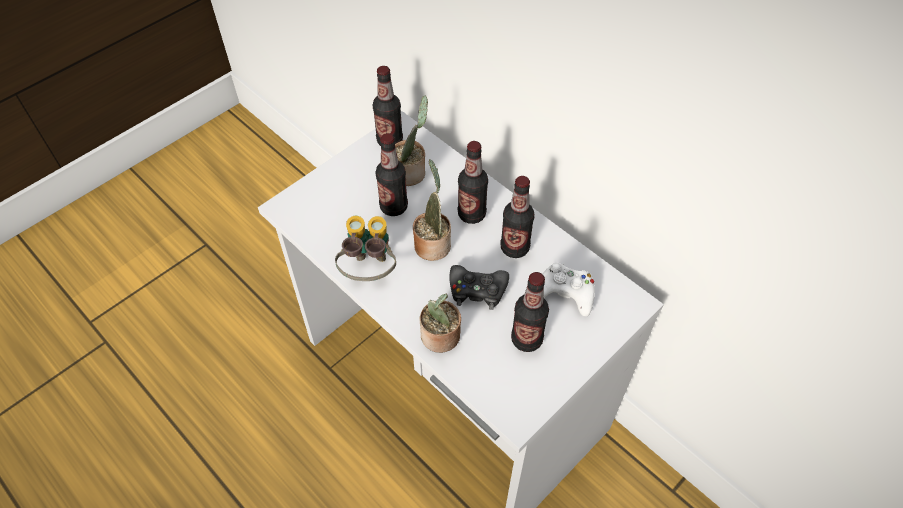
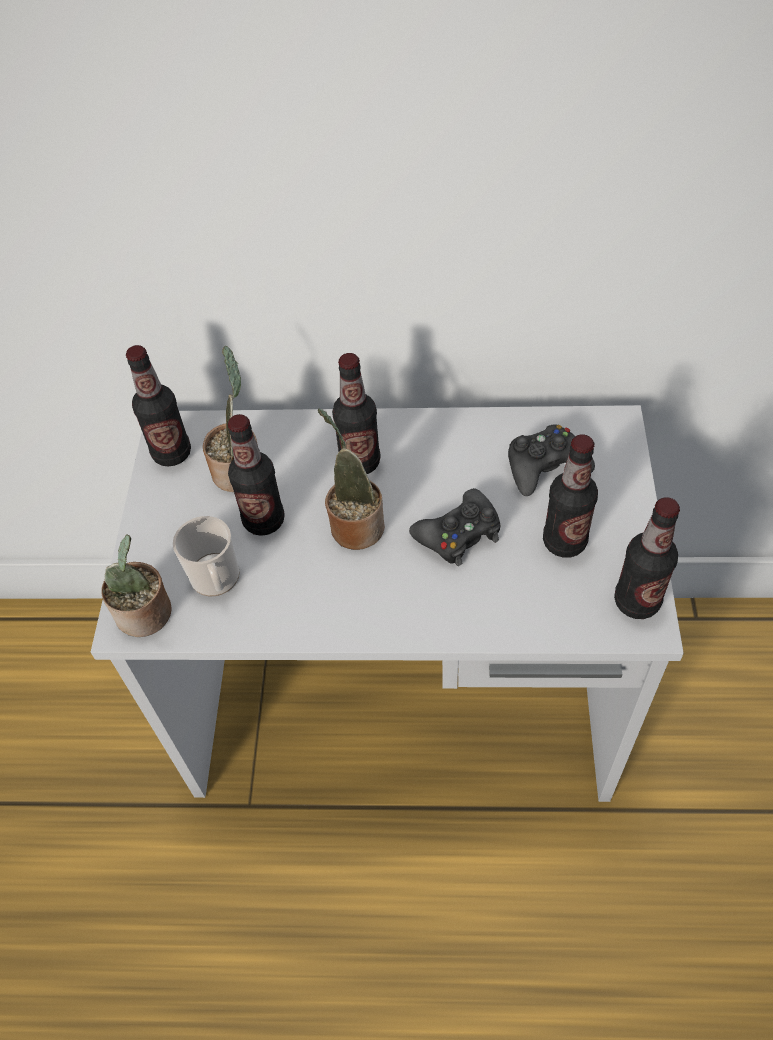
camera: 40 degrees left, 0 degrees up
binoculars [335,216,396,281] -> none
potted plant [420,293,461,353] -> potted plant moved to [101,534,172,637]
bottle [500,176,535,258] -> bottle moved to [614,497,680,619]
white game controller [542,263,595,316] -> black game controller [508,425,595,496]
none -> mug [173,516,240,596]

